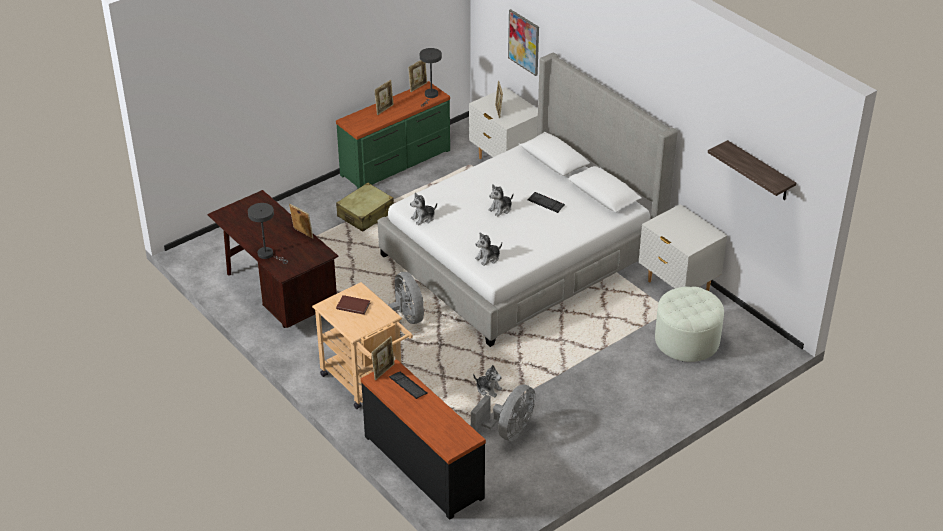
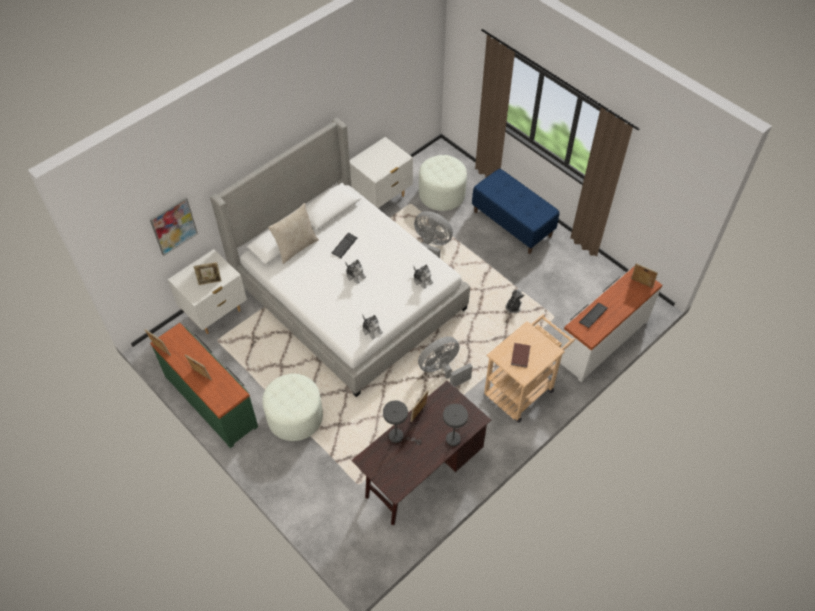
camera: 95 degrees left, 15 degrees up
beige suitcase [336,183,394,232] -> white ottoman [262,373,323,441]
black dresser [361,359,486,520] -> white dresser [560,266,662,382]
picture frame [371,336,395,380] -> picture frame moved to [631,263,658,288]
grey table lamp [420,48,442,106] -> grey table lamp moved to [383,400,422,445]
grey fan [471,385,535,441] -> grey fan moved to [414,211,453,258]
shelf [708,140,796,200] -> none
none -> beige pillow [268,203,319,264]
none -> blue bench [472,169,559,254]

